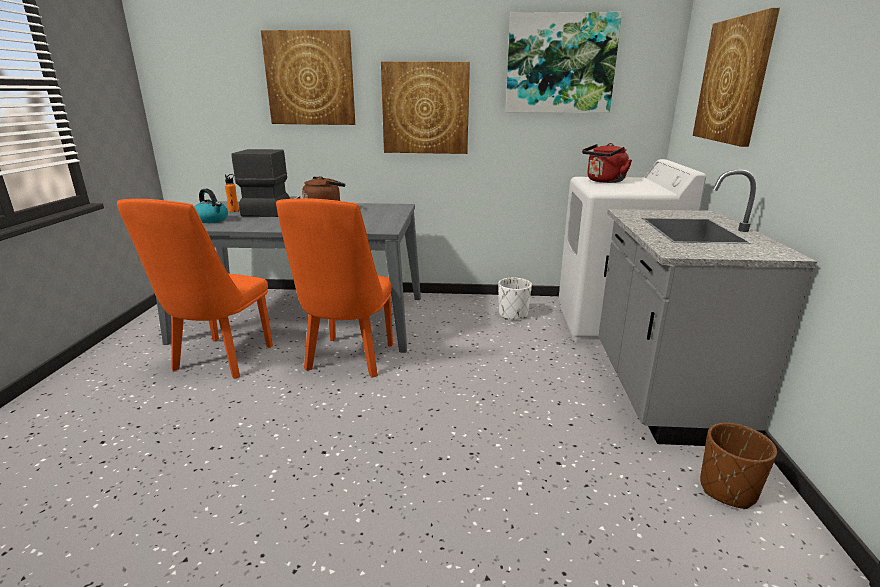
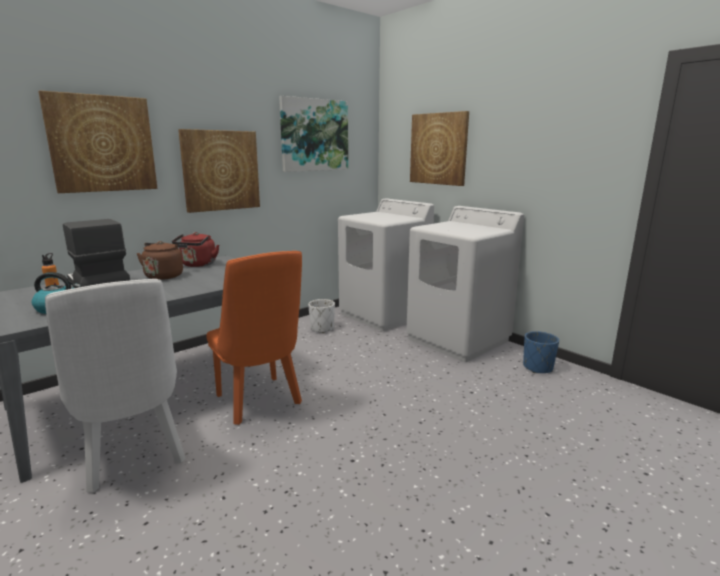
camera: 45 degrees left, 5 degrees down
orange chair [117,199,273,379] -> white chair [45,279,186,493]
red kettle [582,143,632,183] -> red kettle moved to [172,232,219,267]
grey counter [598,170,817,446] -> white washing machine [406,206,524,362]
brown planter [700,422,777,509] -> blue planter [523,331,559,373]

